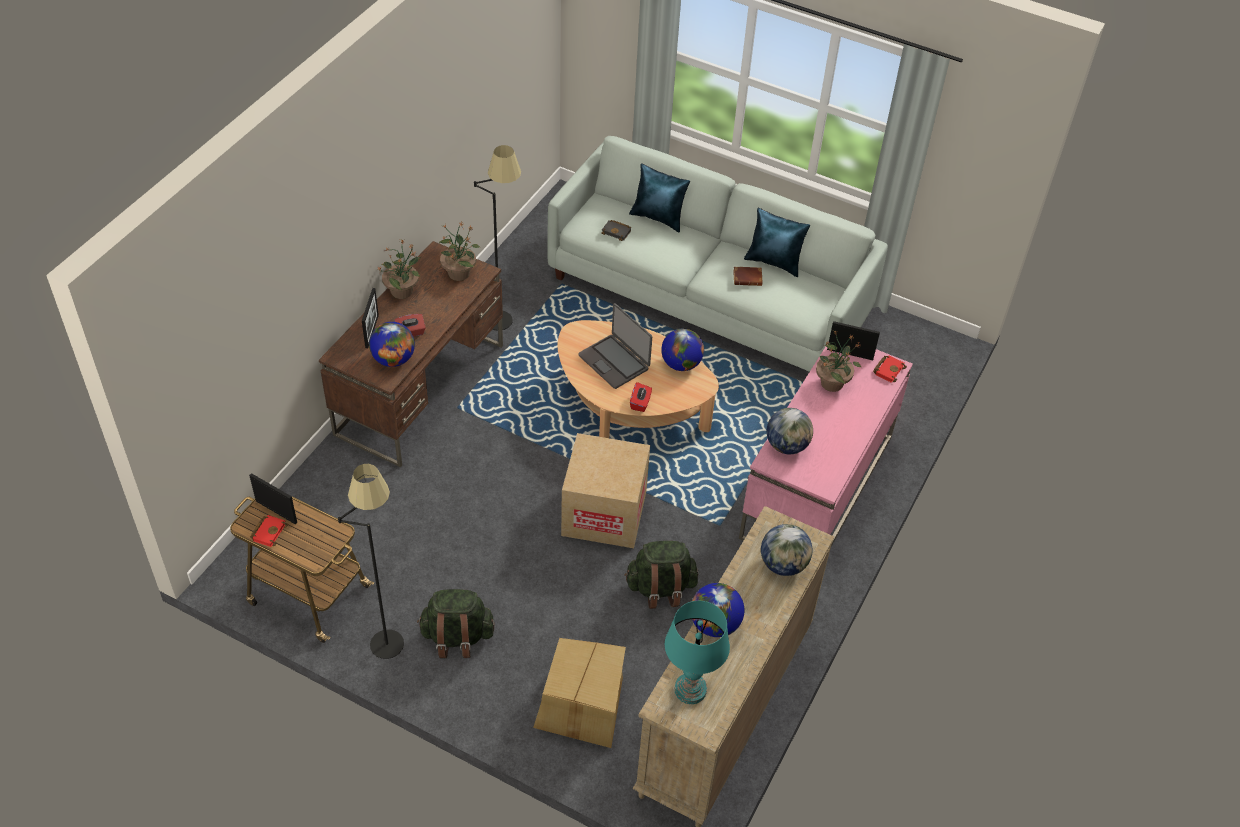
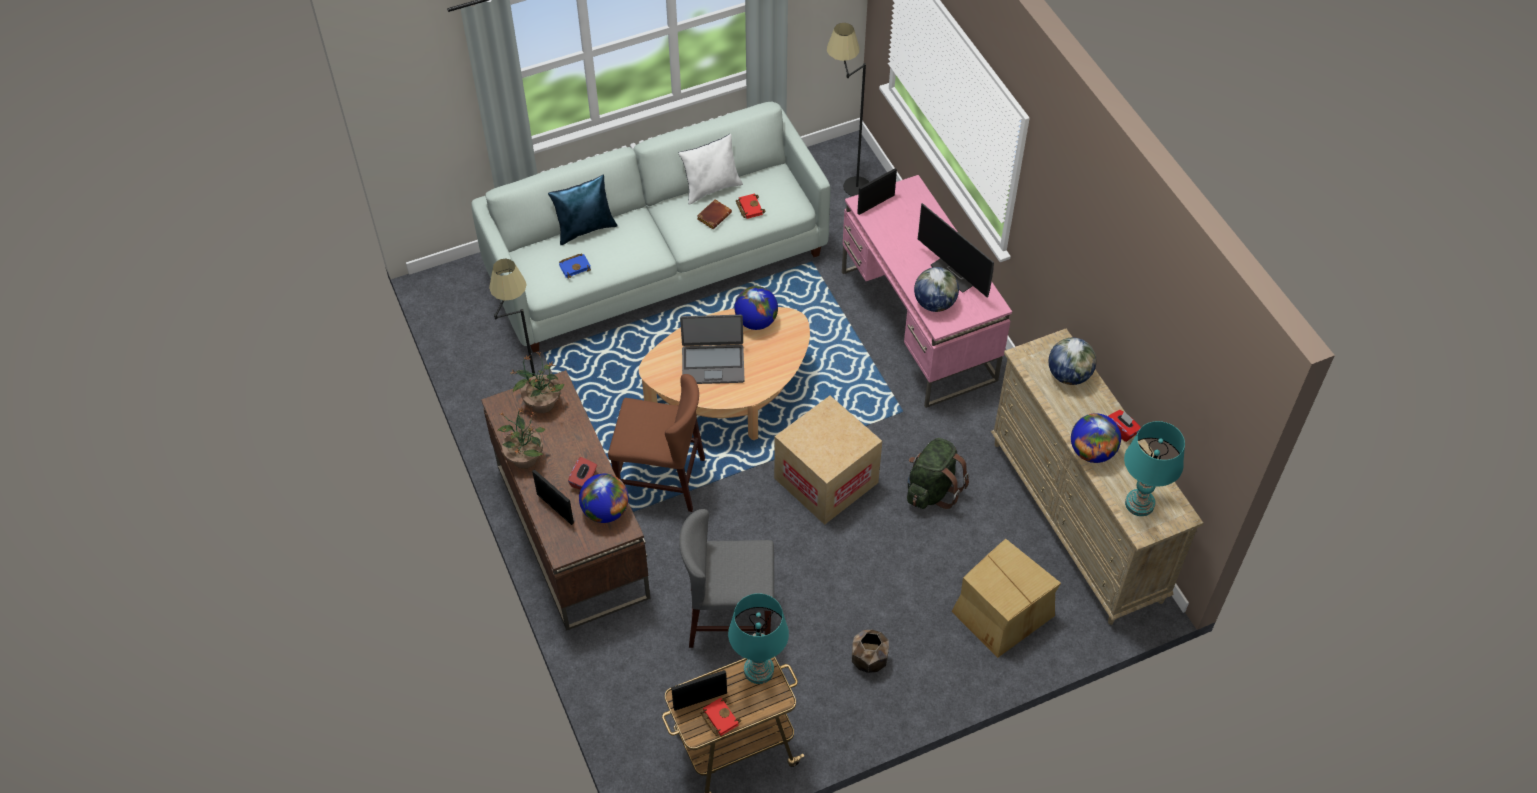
camera: 50 degrees left, 5 degrees up
black floor lamp [338,464,404,659] -> black floor lamp moved to [827,23,869,196]
green backpack [417,589,495,658] -> brown planter [852,630,889,673]
black book [601,220,631,241] -> blue book [559,253,591,279]
red tissue box [630,382,652,412] -> red tissue box moved to [1108,410,1141,442]
blue pillow [744,208,810,277] -> white pillow [679,134,743,205]
potted plant [816,331,861,392] -> none
red book [873,356,907,383] -> red book moved to [736,193,766,219]
none -> brown chair [608,374,705,512]
none -> grey chair [679,509,774,648]
none -> turquoise table lamp [728,593,789,684]
none -> monitor [918,203,994,298]

